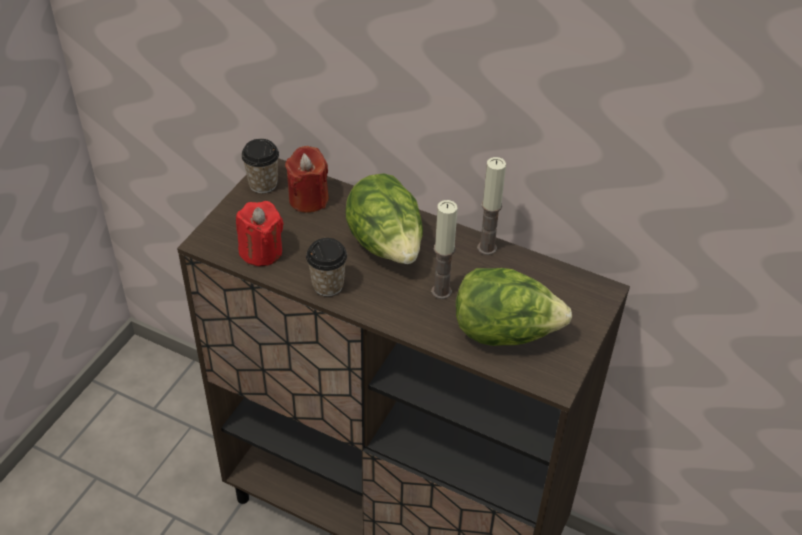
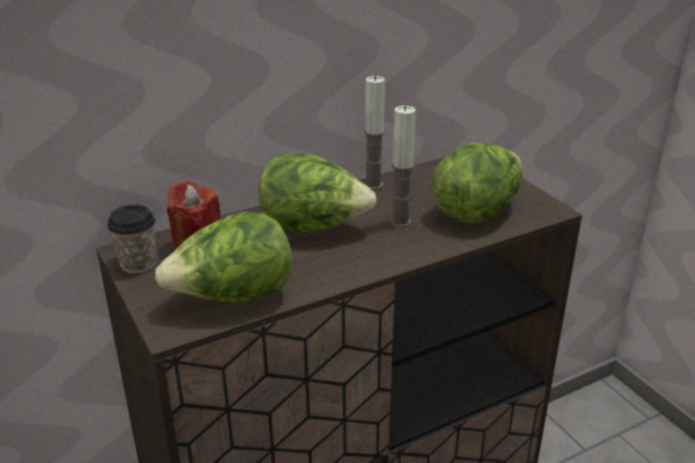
camera: 55 degrees left, 15 degrees down
red candle [236,201,284,266] -> lettuce [155,212,292,303]
cup [306,238,347,296] -> none

